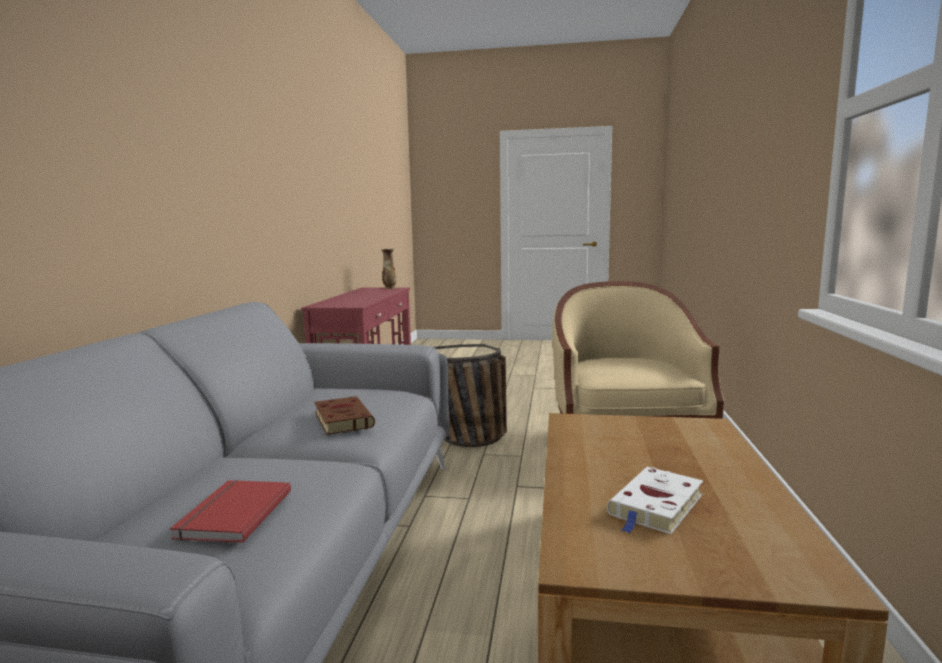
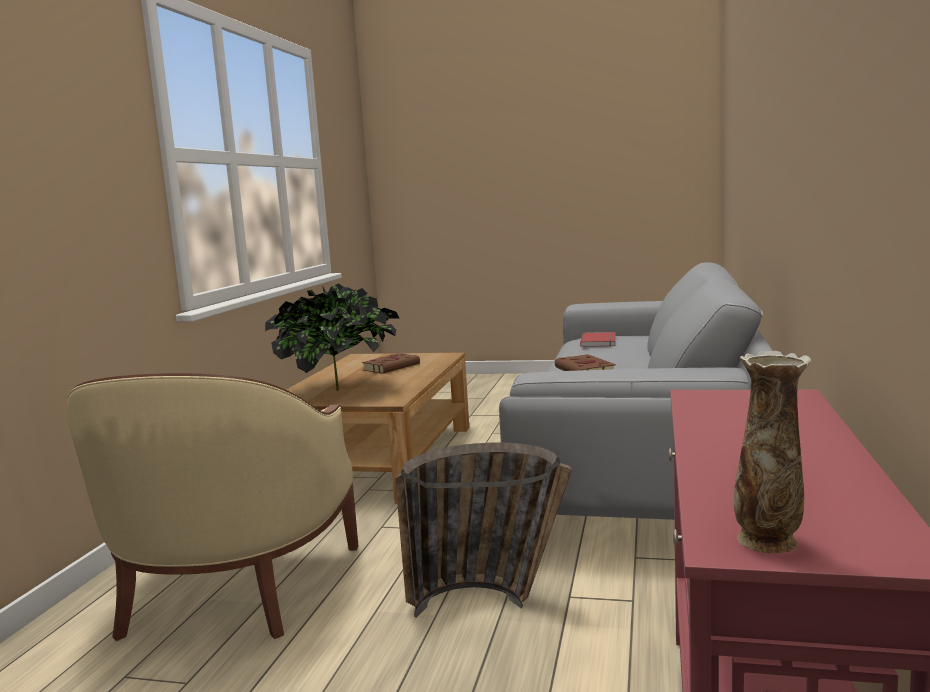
camera: 175 degrees left, 0 degrees up
white book [607,467,703,534] -> brown book [362,353,420,374]
none -> potted plant [265,283,400,391]

